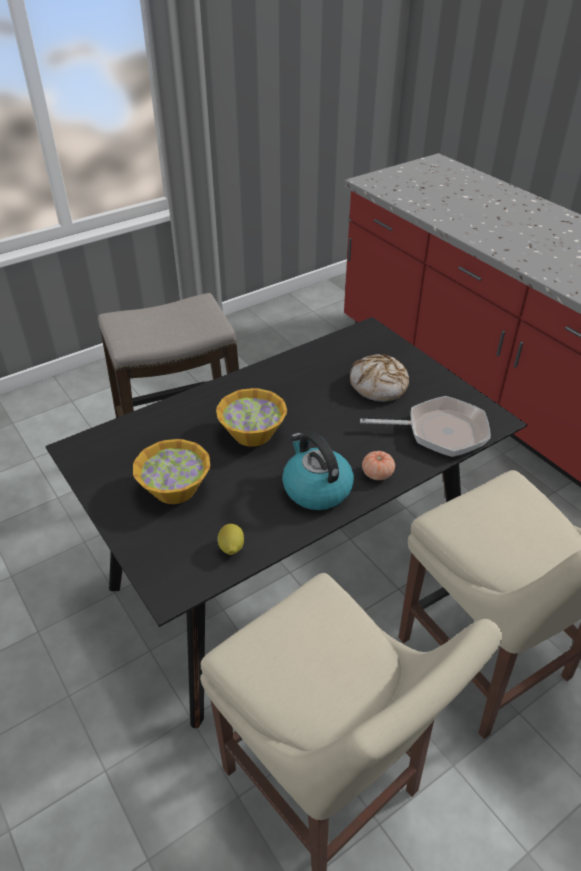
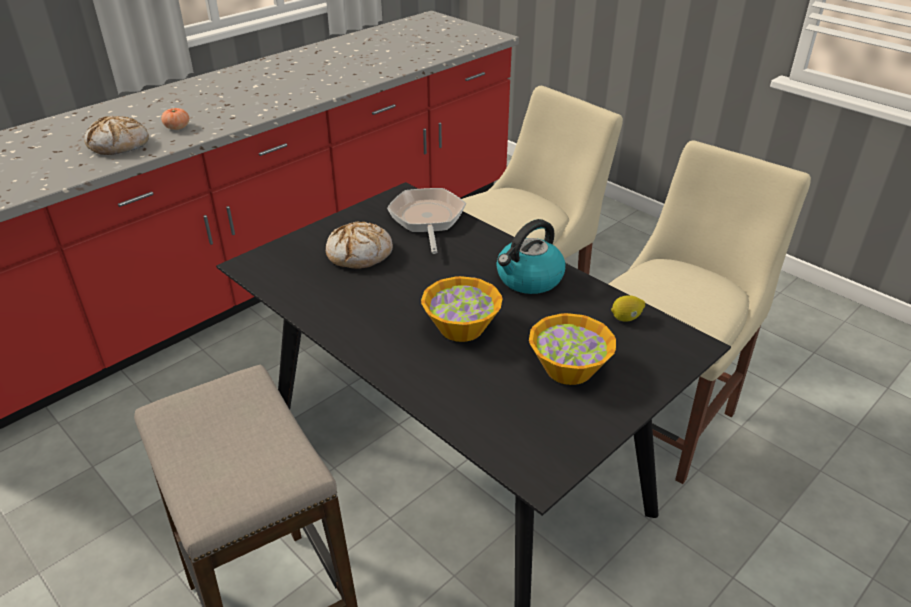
camera: 100 degrees left, 5 degrees down
tomato [362,451,395,480] -> tomato moved to [161,108,189,130]
none -> bread [84,116,149,155]

